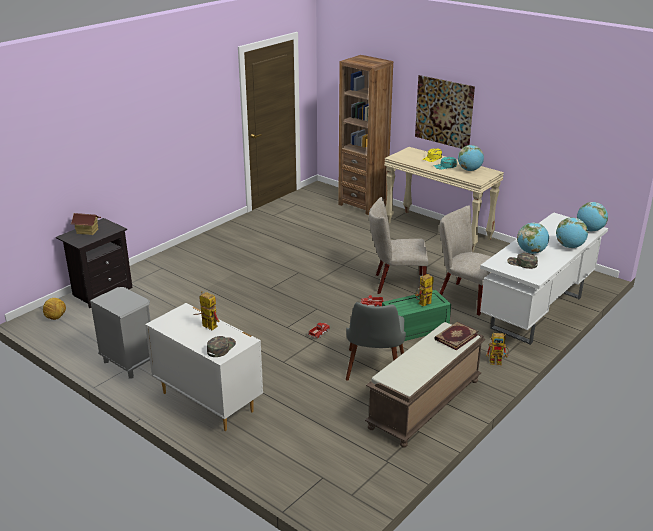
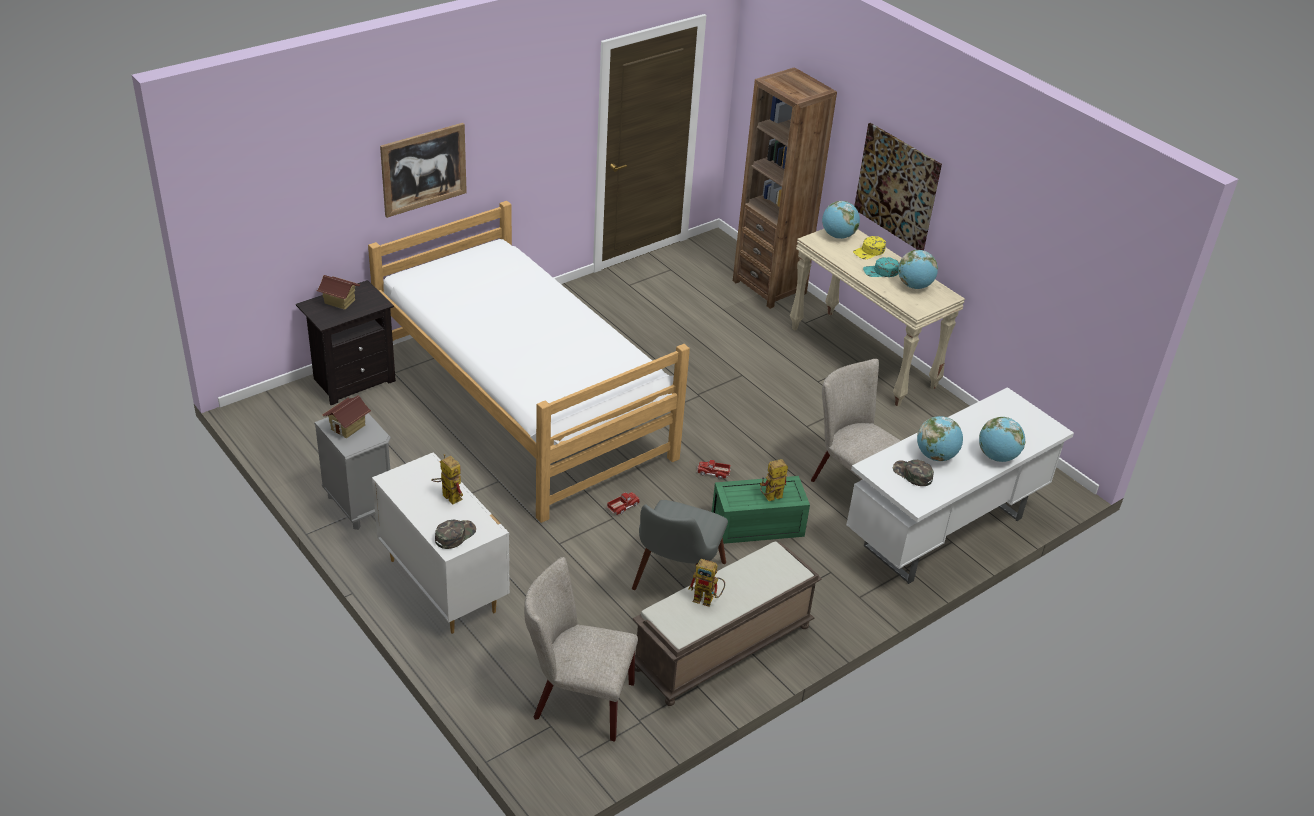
camera: 10 degrees right, 10 degrees up
football [43,298,66,320] -> none
beige chair [369,197,428,294] -> beige chair moved to [524,557,638,742]
book [435,322,479,350] -> none
toy robot [486,333,509,365] -> toy robot moved to [688,559,725,607]
globe [577,202,608,231] -> globe moved to [822,201,860,239]
none -> toy house [322,395,372,438]
none -> bed [368,201,690,523]
none -> picture [380,123,467,218]

